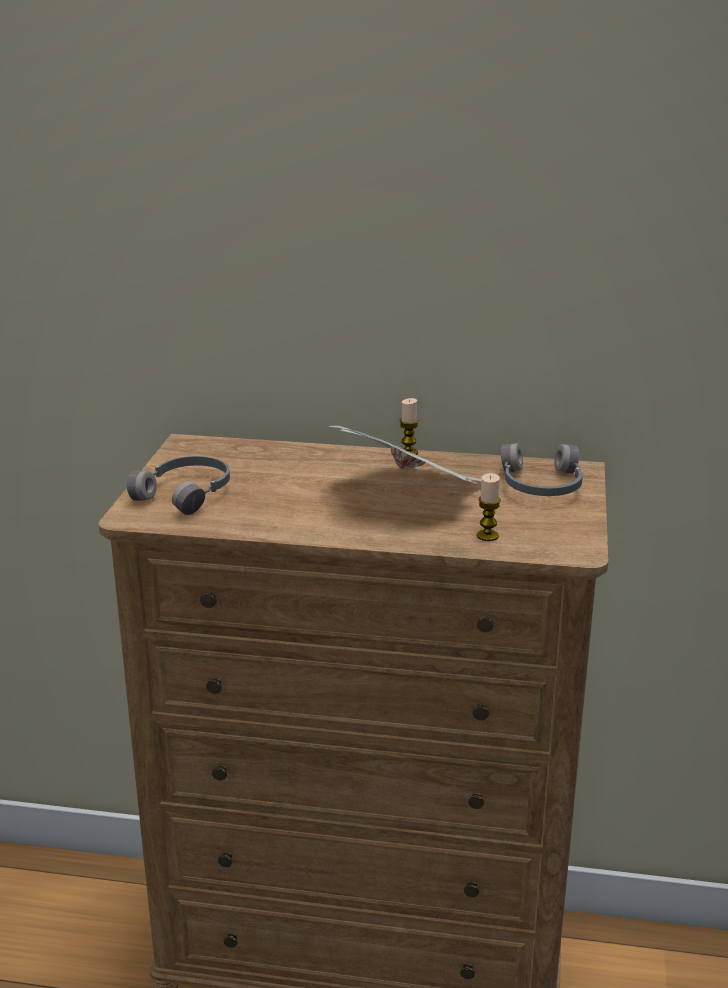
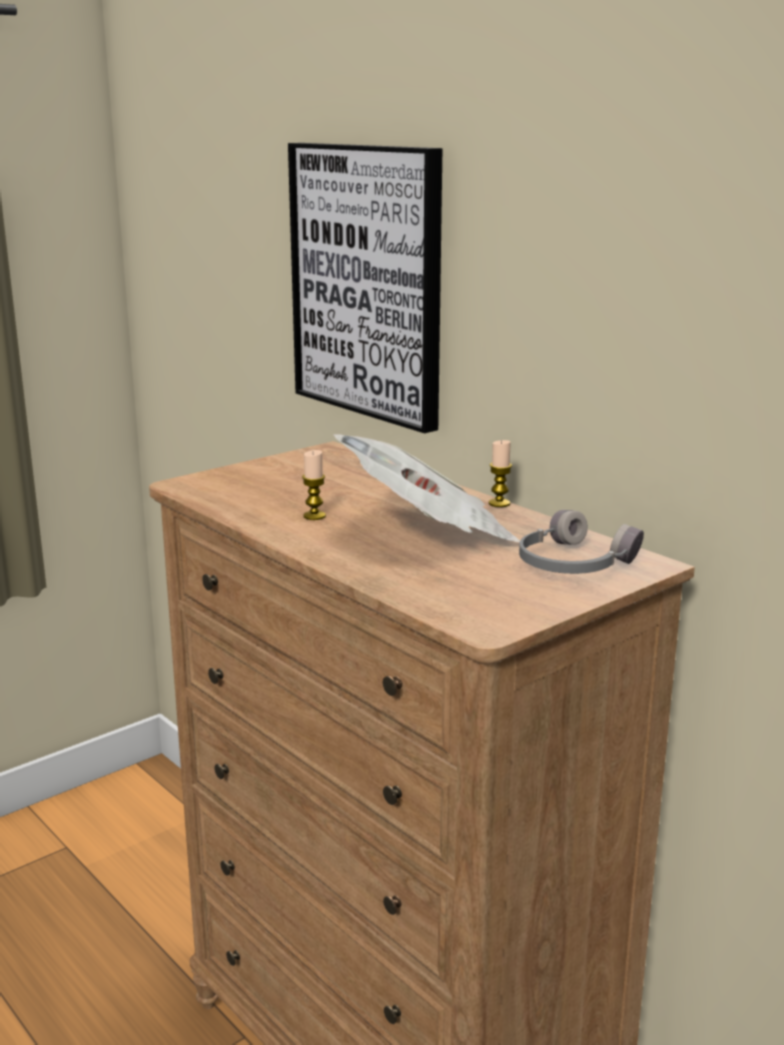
camera: 40 degrees right, 5 degrees down
grey headphones [127,456,230,515] -> none
candle [477,473,501,541] -> candle moved to [302,450,326,520]
none -> picture [288,143,442,433]

